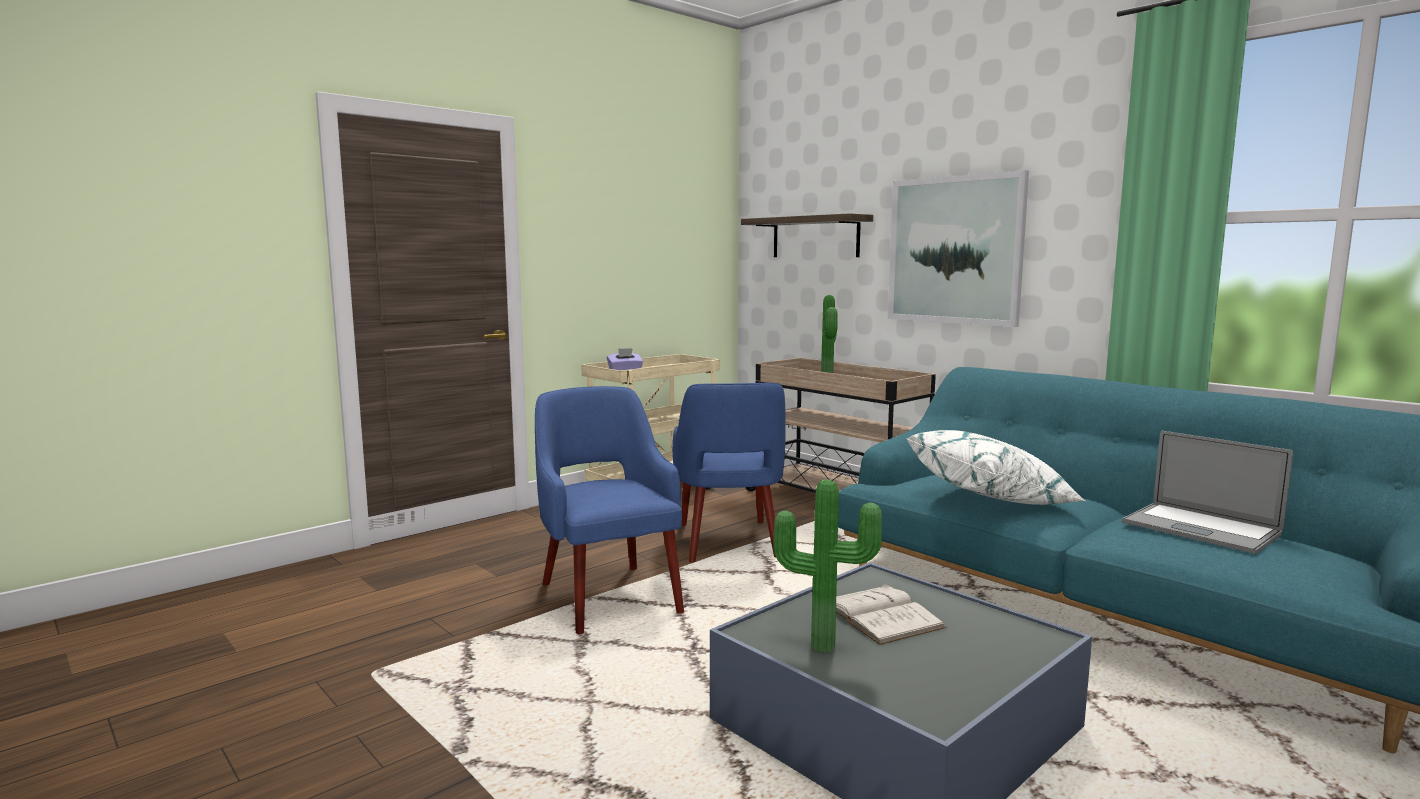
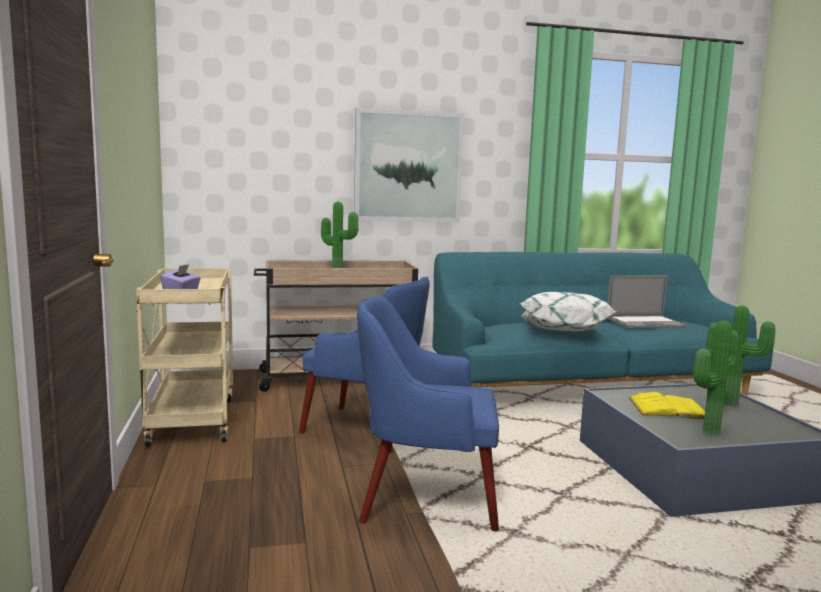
camera: 60 degrees left, 0 degrees up
shelf [741,213,873,257] -> none
white book [836,583,946,645] -> yellow book [629,392,705,419]
none -> potted plant [706,306,776,406]

